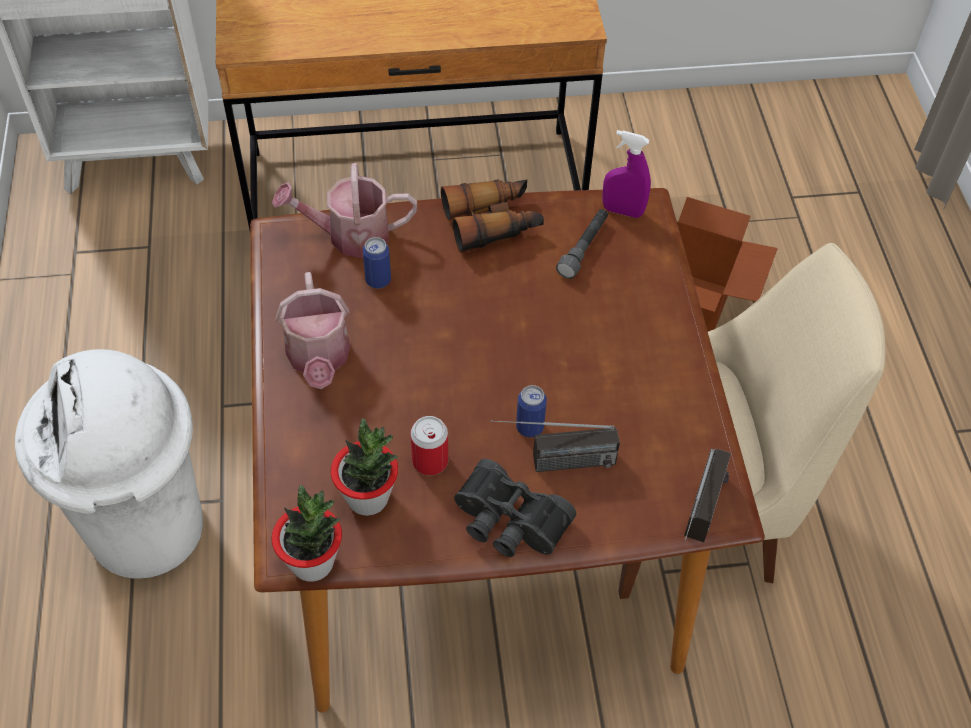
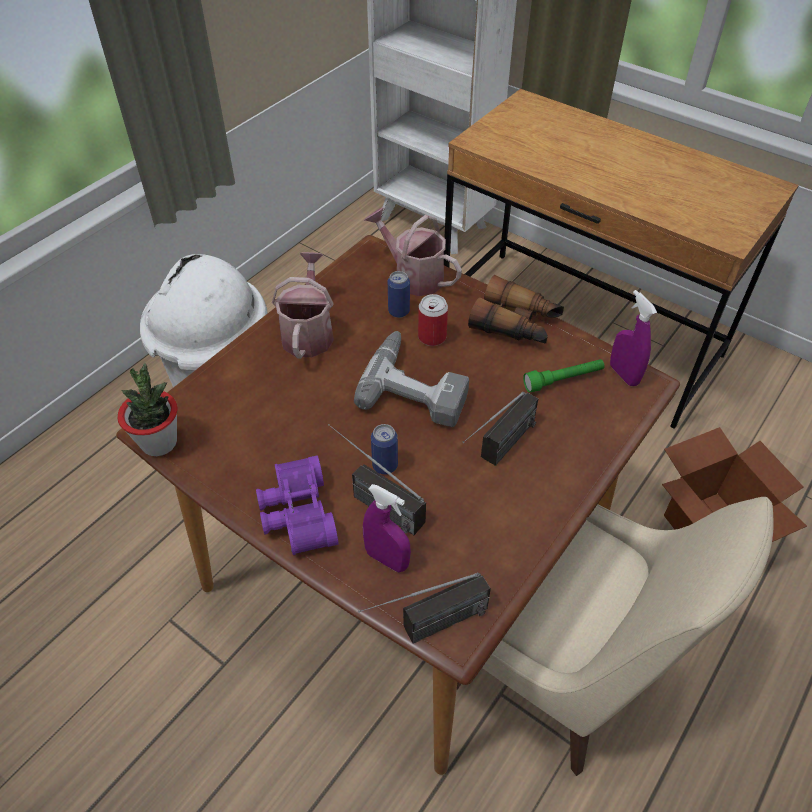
camera: 45 degrees right, 5 degrees down
watering can [276,272,350,389] -> watering can turned 150 degrees clockwise [272,252,334,359]
potted plant [331,418,399,516] -> none
can [410,416,448,475] -> can moved to [418,294,448,346]
black binoculars [454,459,576,557] -> purple binoculars [256,455,339,555]
grey flashlight [556,209,608,279] -> green flashlight [523,359,604,392]
none -> power drill [354,331,469,427]
none -> purple spray bottle [363,484,411,572]
none -> radio [462,392,538,466]

